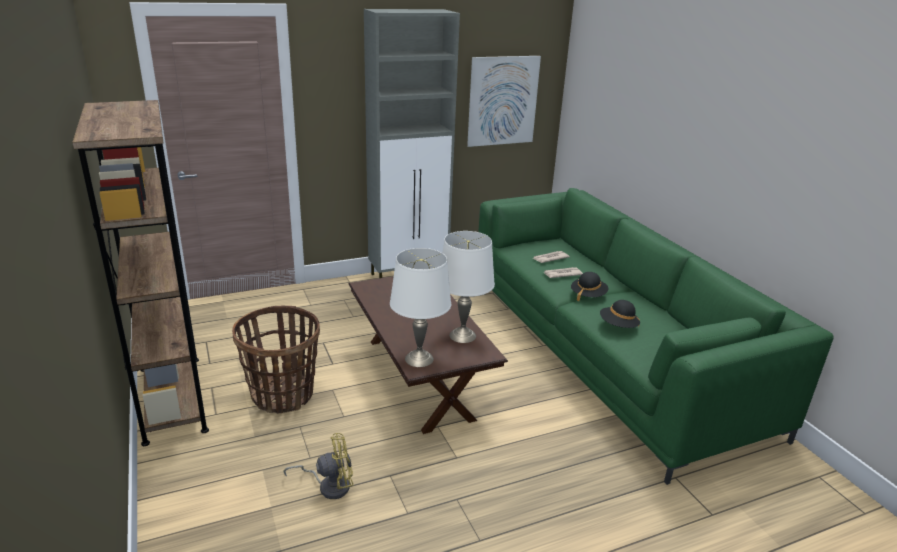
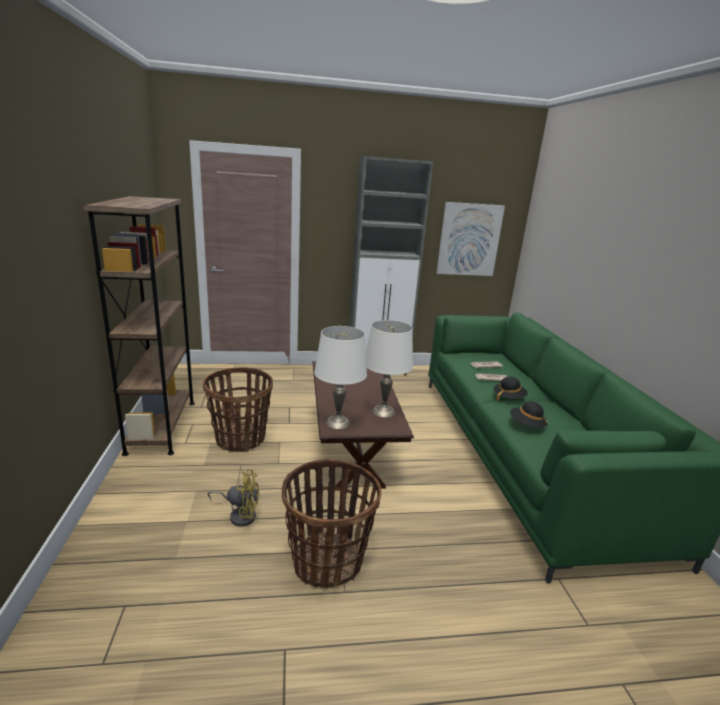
camera: 15 degrees right, 5 degrees down
none -> basket [282,459,381,588]

